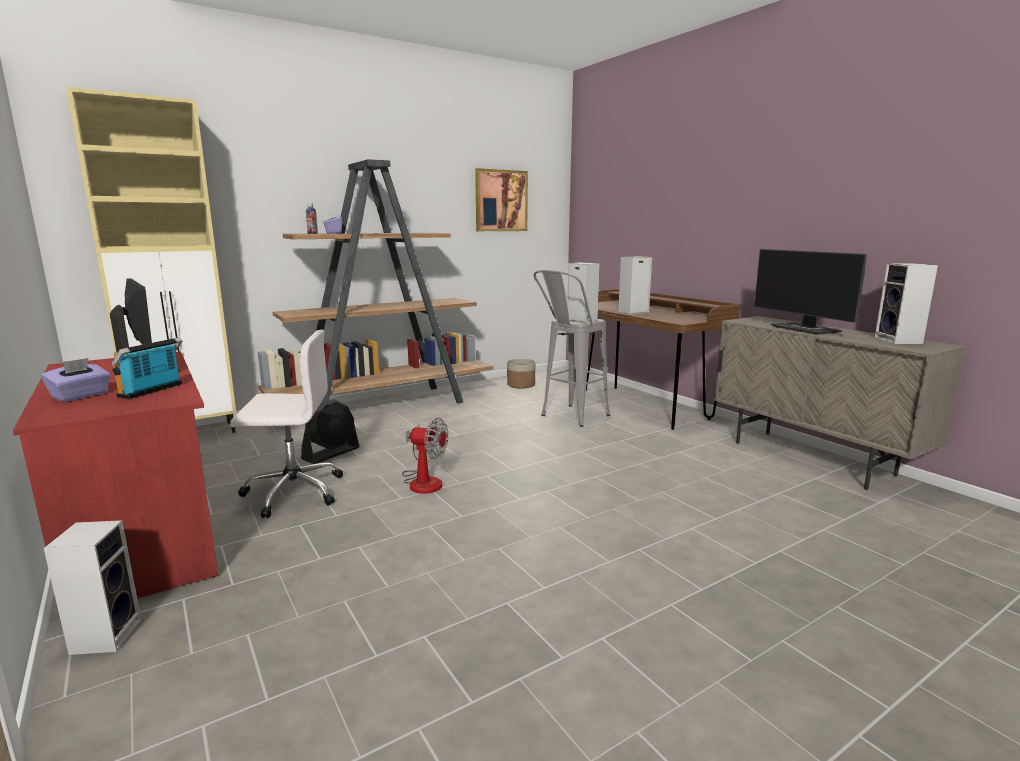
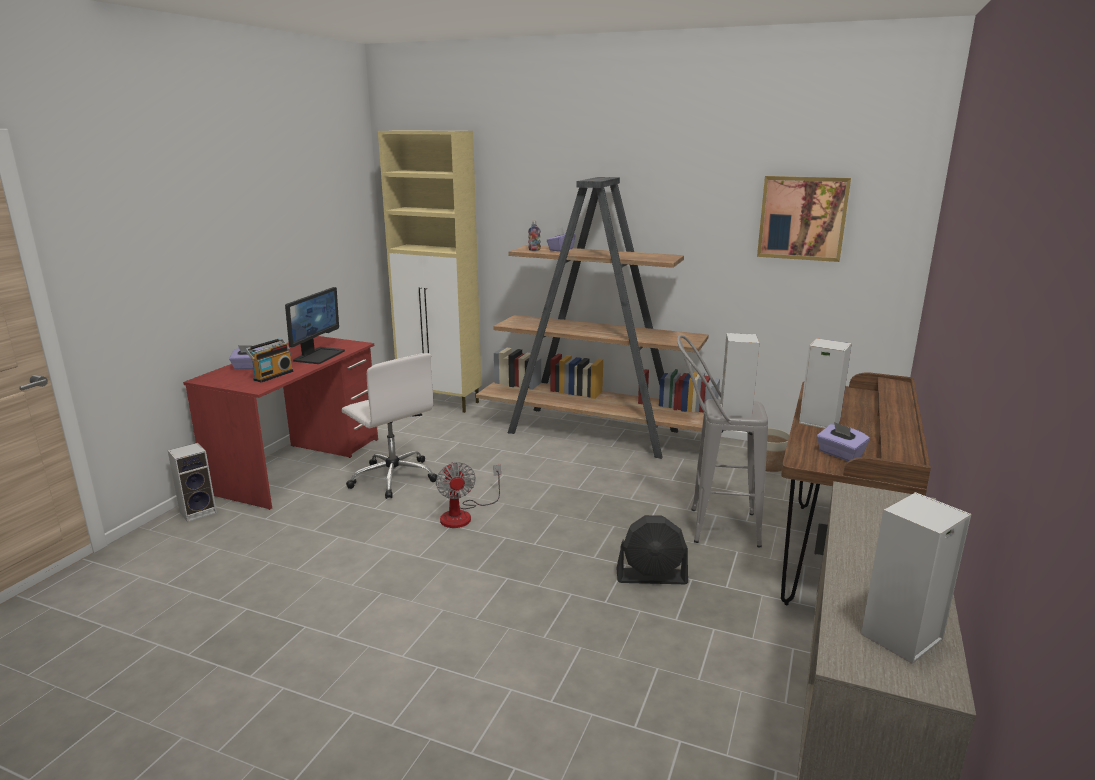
camera: 55 degrees right, 5 degrees up
radio [112,338,183,399] -> radio turned 135 degrees clockwise [245,338,293,383]
black fan [301,399,359,464] -> black fan moved to [616,515,688,584]
monitor [754,249,867,335] -> none
none -> purple tissue box [817,422,870,461]

